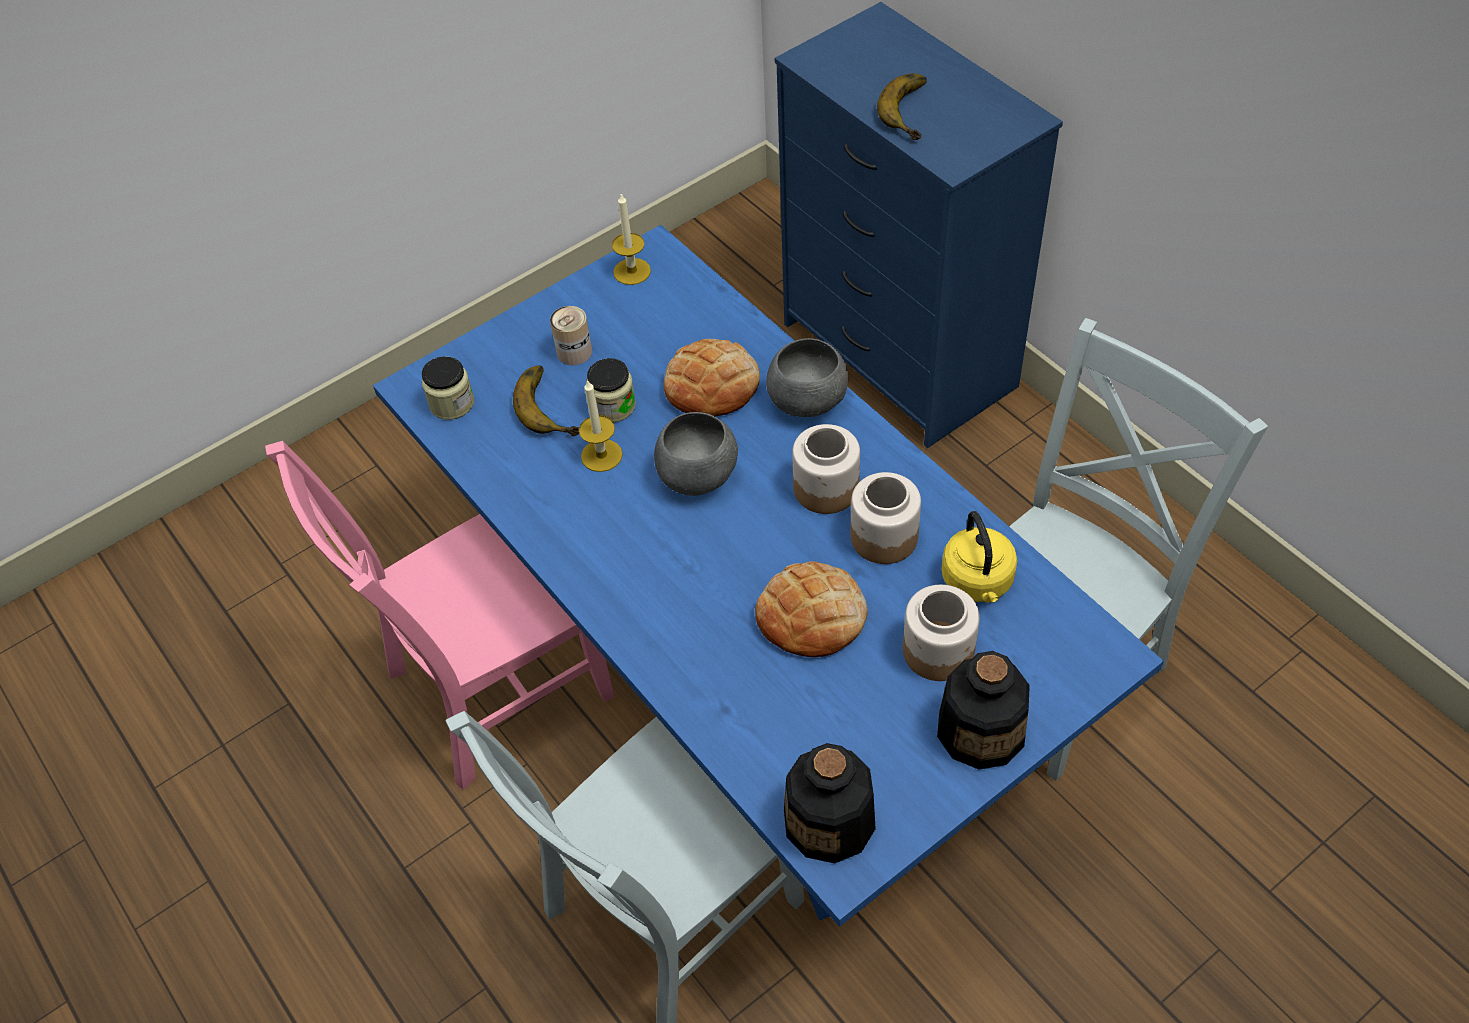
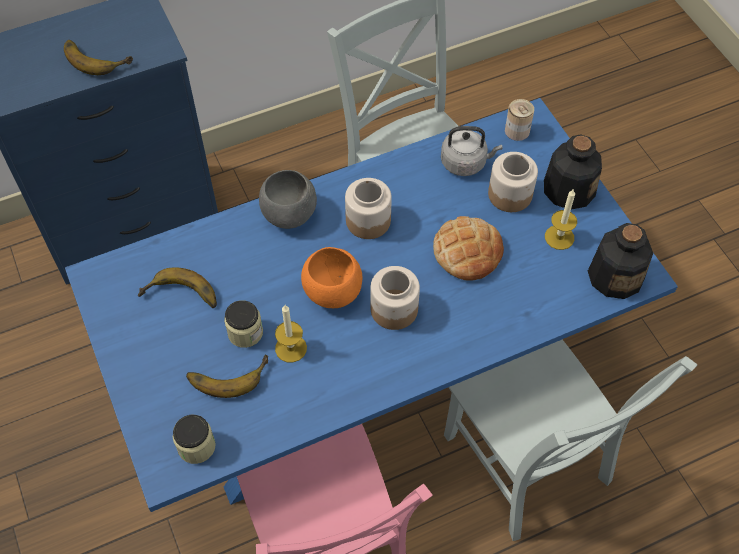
camera: 80 degrees left, 5 degrees up
can [550,306,592,365] -> can moved to [505,99,534,141]
candle [612,194,651,285] -> candle moved to [545,190,577,250]
grey bowl [654,412,738,496] -> orange bowl [301,247,362,308]
bread [663,339,760,416] -> none
jar [850,472,921,564] -> jar moved to [370,266,420,330]
yellow kettle [941,511,1017,603] -> grey kettle [441,126,502,176]
none -> banana [138,267,217,309]

